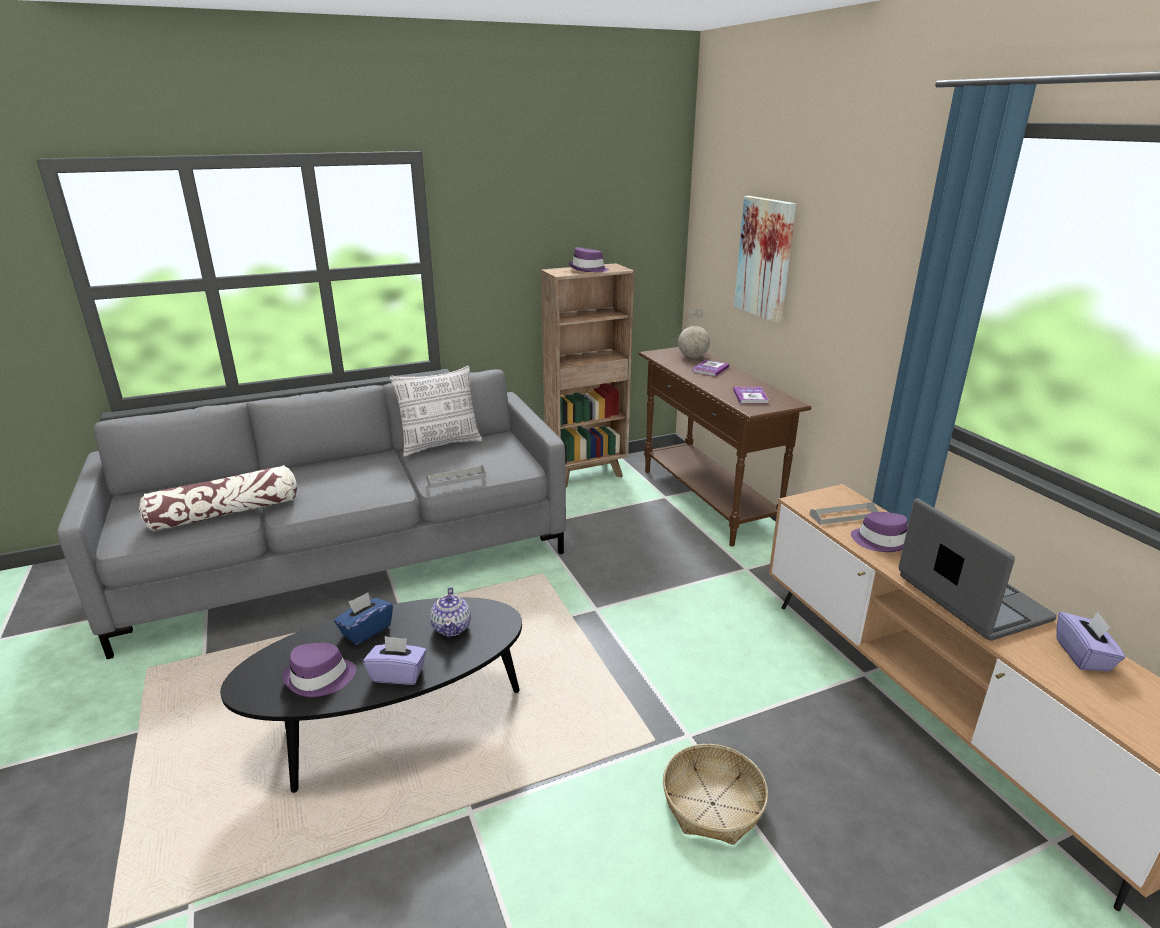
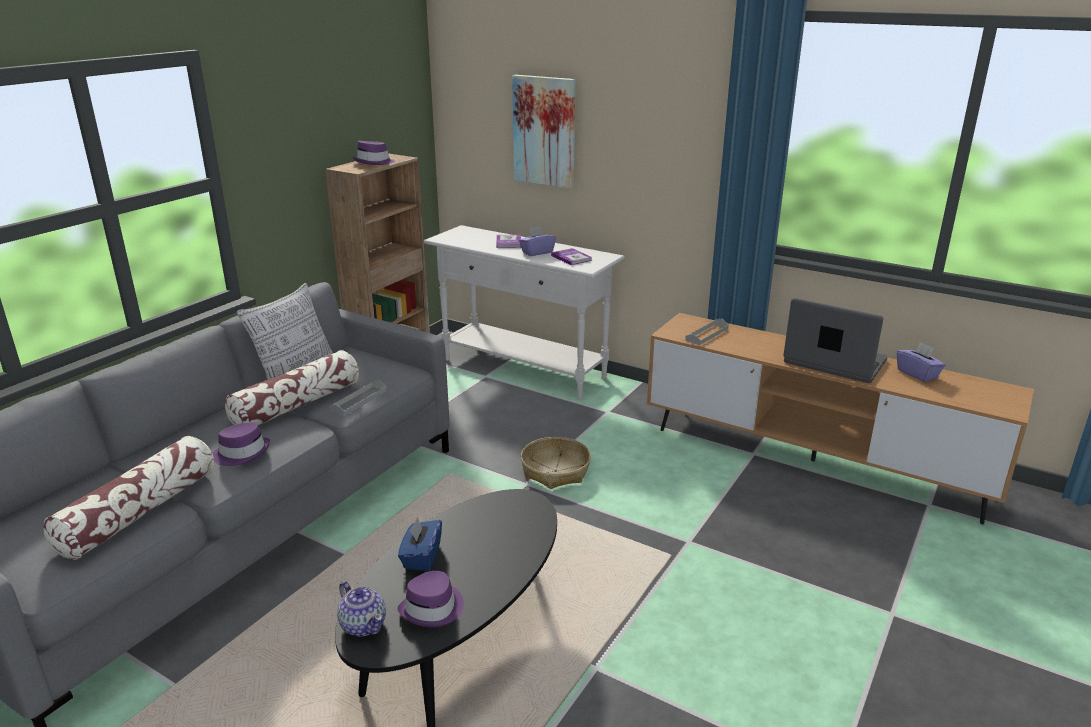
camera: 35 degrees left, 0 degrees up
purple tissue box [363,636,427,685] -> purple tissue box moved to [519,226,556,256]
teapot [430,587,471,637] -> teapot moved to [337,581,386,636]
brown console table [639,347,811,547] -> white console table [424,225,625,399]
basket [663,744,768,845] -> basket moved to [521,437,591,489]
globe [678,309,710,358] -> none
purple hat [851,512,908,552] -> purple hat moved to [212,422,270,466]
none -> pillow [225,350,359,425]

